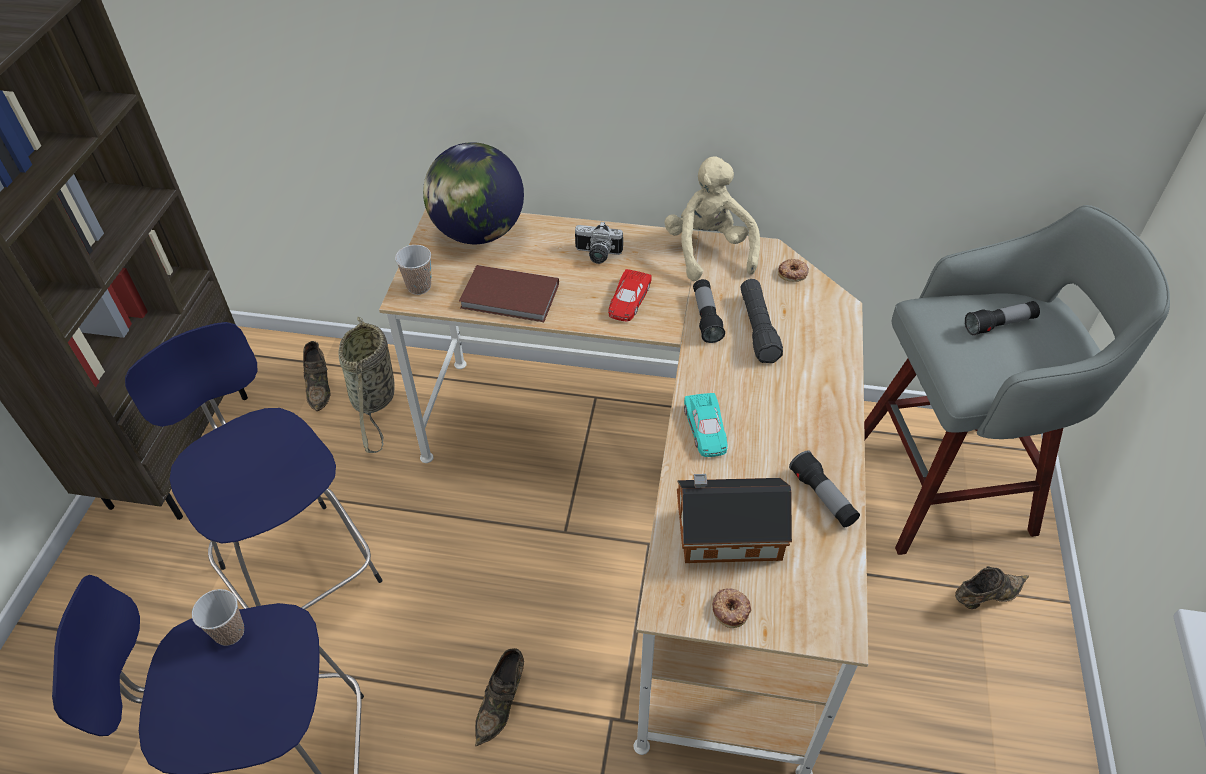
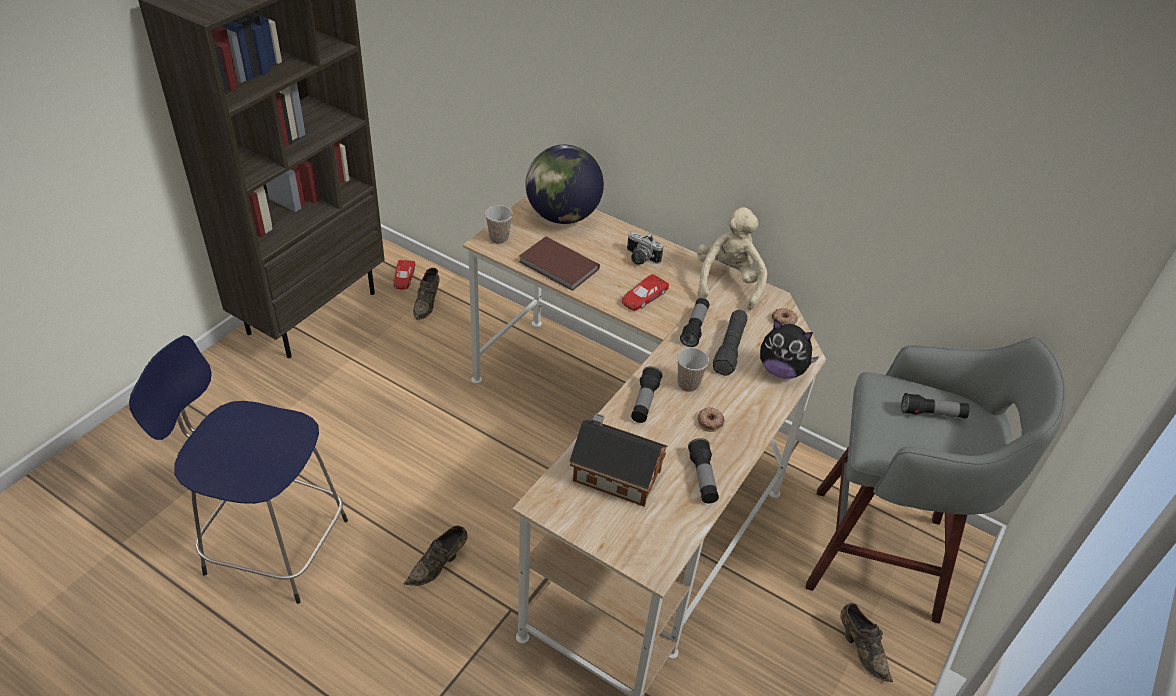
camera: 20 degrees right, 5 degrees down
blue stool [125,322,382,610] -> none
cup [192,589,244,646] -> cup moved to [677,348,709,392]
basket [338,317,394,453] -> none
turquoise toy car [684,393,728,457] -> flashlight [631,366,662,423]
donut [712,588,751,628] -> donut moved to [698,407,725,432]
brown shoe [955,566,1029,609] -> brown shoe turned 60 degrees clockwise [840,603,893,682]
none -> red toy car [393,260,415,289]
none -> plush toy [760,319,819,379]

